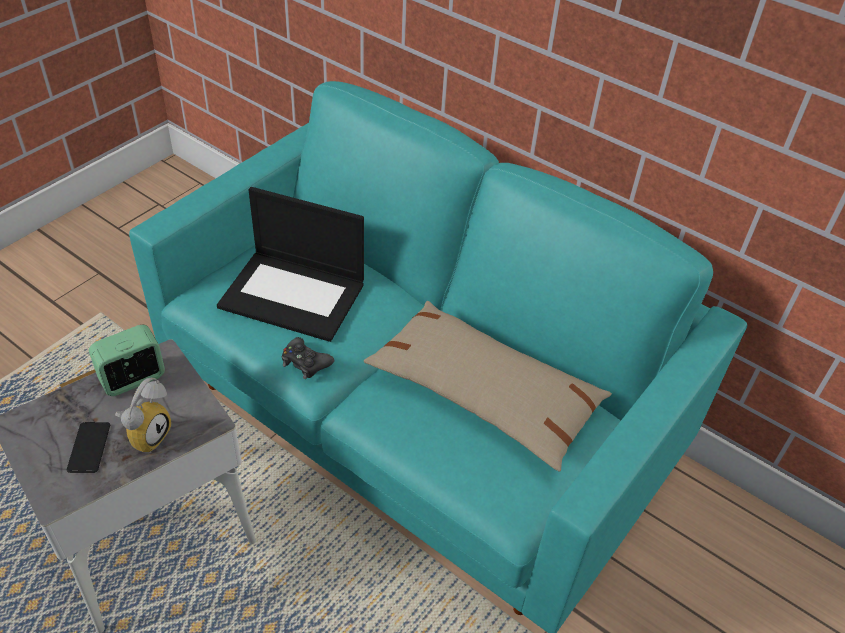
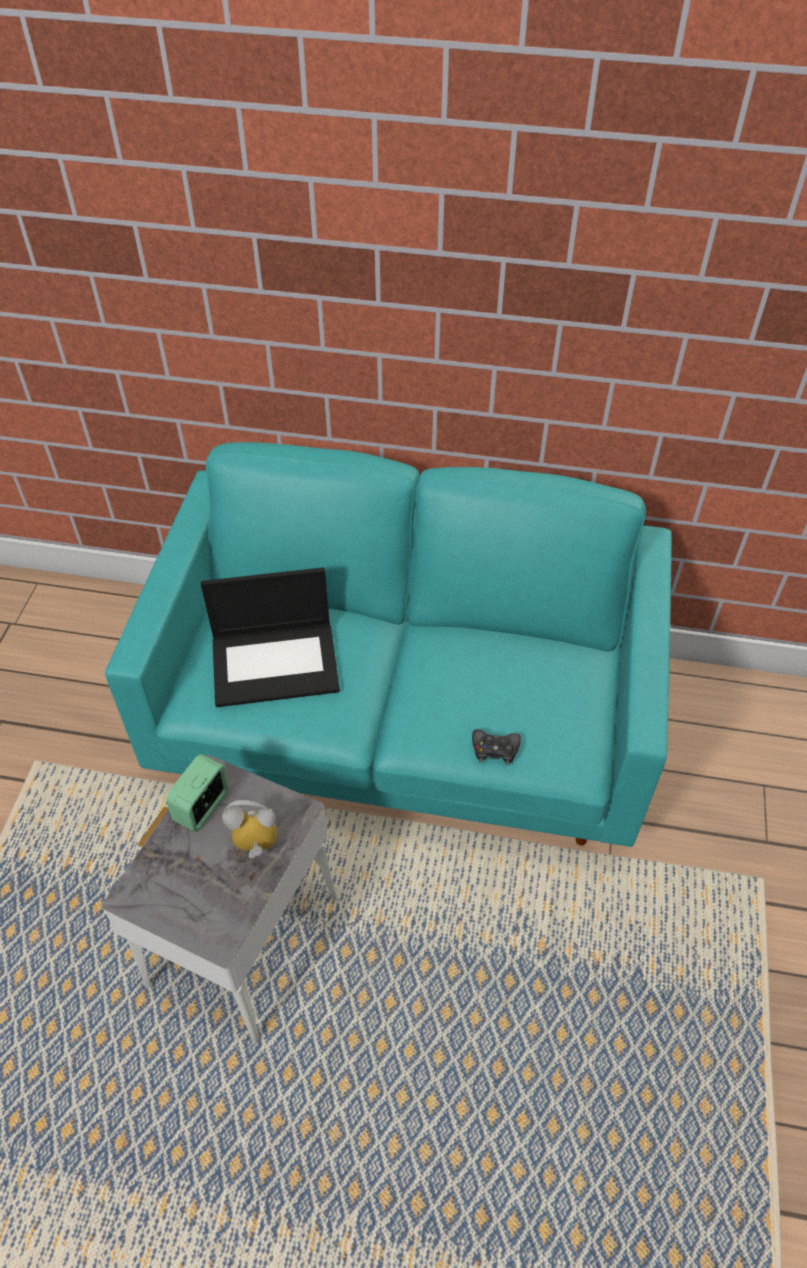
camera: 25 degrees left, 5 degrees up
phone [66,422,110,473] -> none
alarm clock [115,378,171,453] -> alarm clock turned 90 degrees counterclockwise [222,800,277,859]
black game controller [282,337,334,379] -> black game controller moved to [472,729,521,766]
beige pillow [364,301,612,471] -> none

